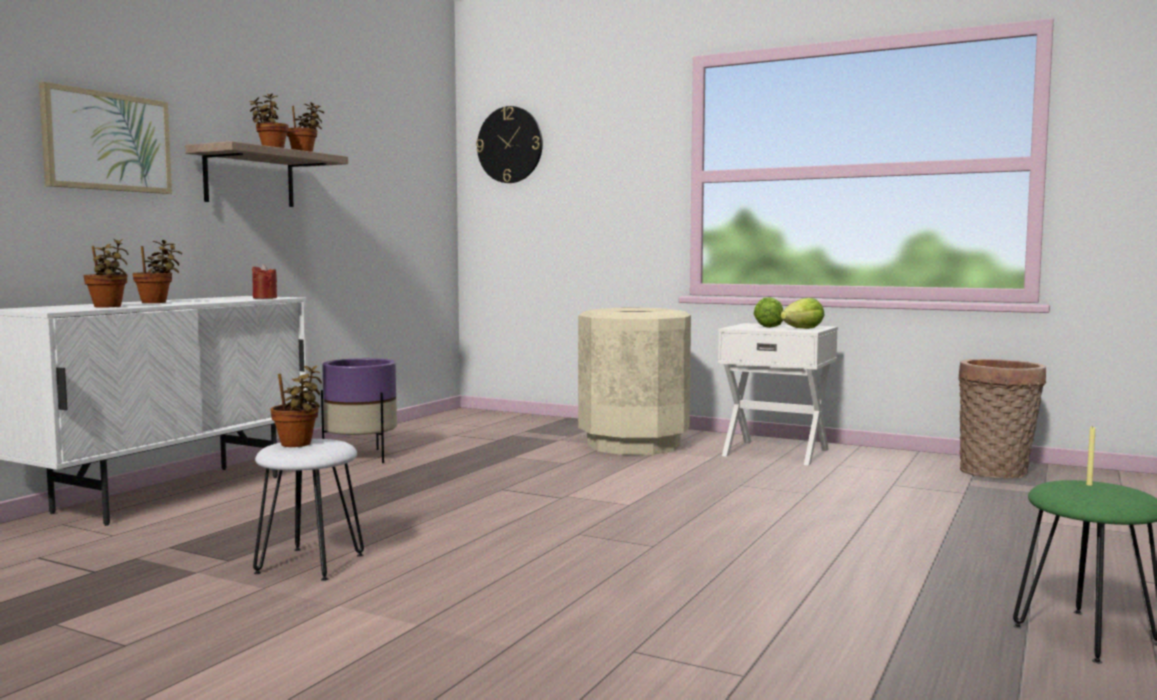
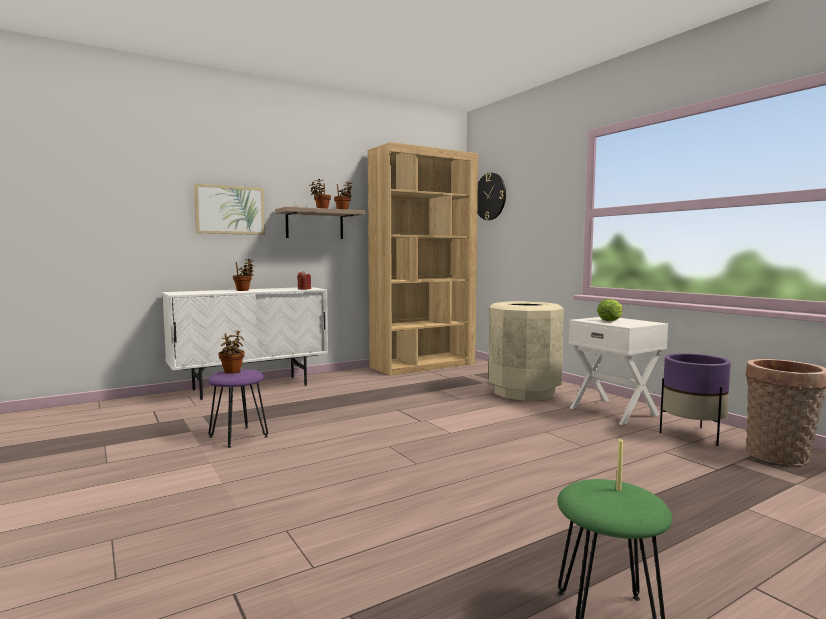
camera: 30 degrees right, 0 degrees up
potted plant [83,239,128,307] -> none
white stool [253,439,364,581] -> purple stool [208,369,268,448]
purple planter [321,358,397,463] -> purple planter moved to [660,353,731,446]
lettuce [781,298,825,329] -> none
none -> brown bookcase [368,142,478,376]

